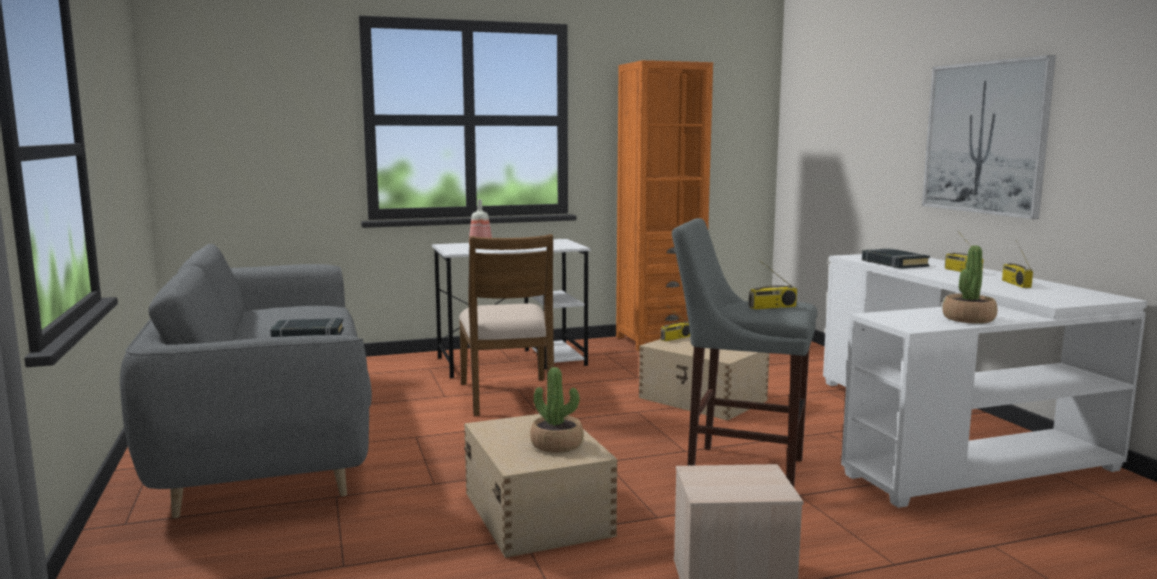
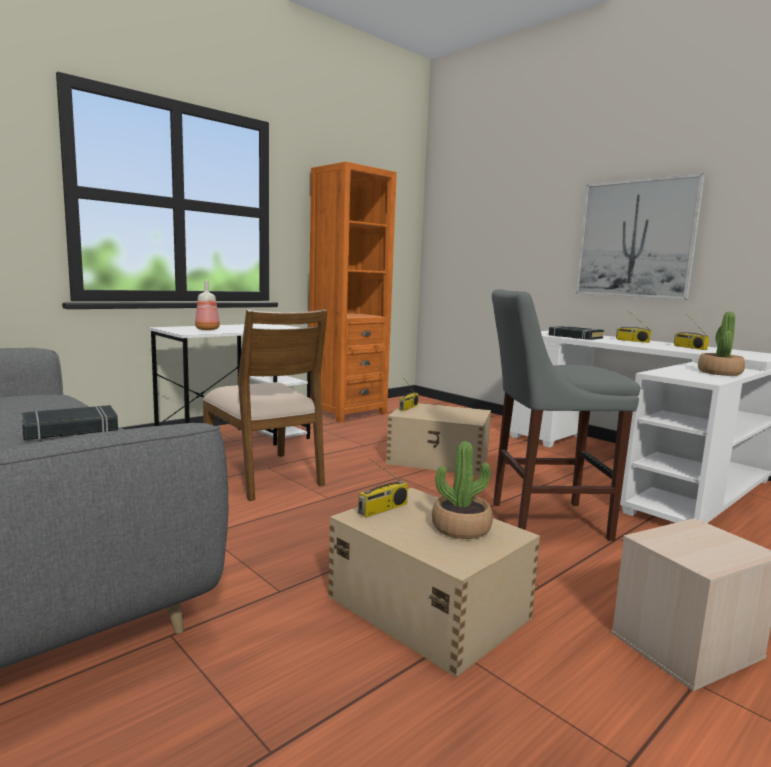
camera: 25 degrees left, 0 degrees up
radio [749,260,797,310] -> radio moved to [358,458,408,517]

